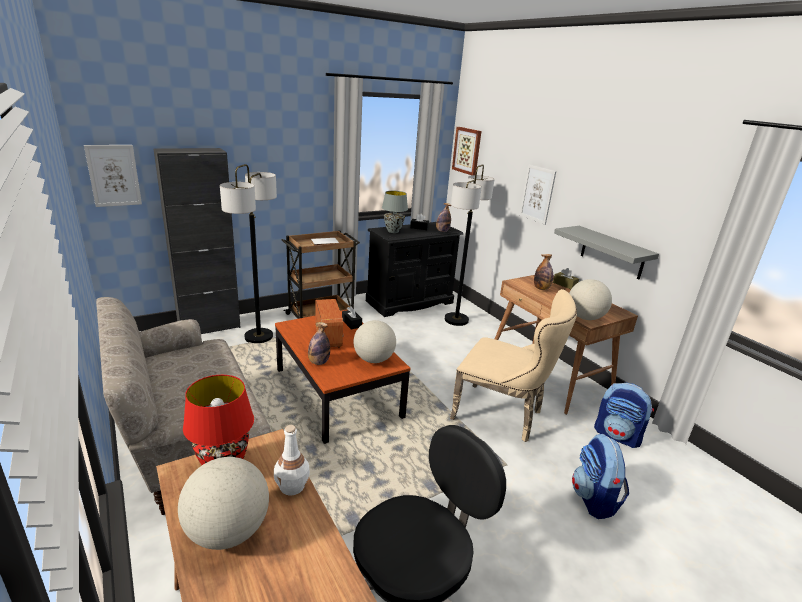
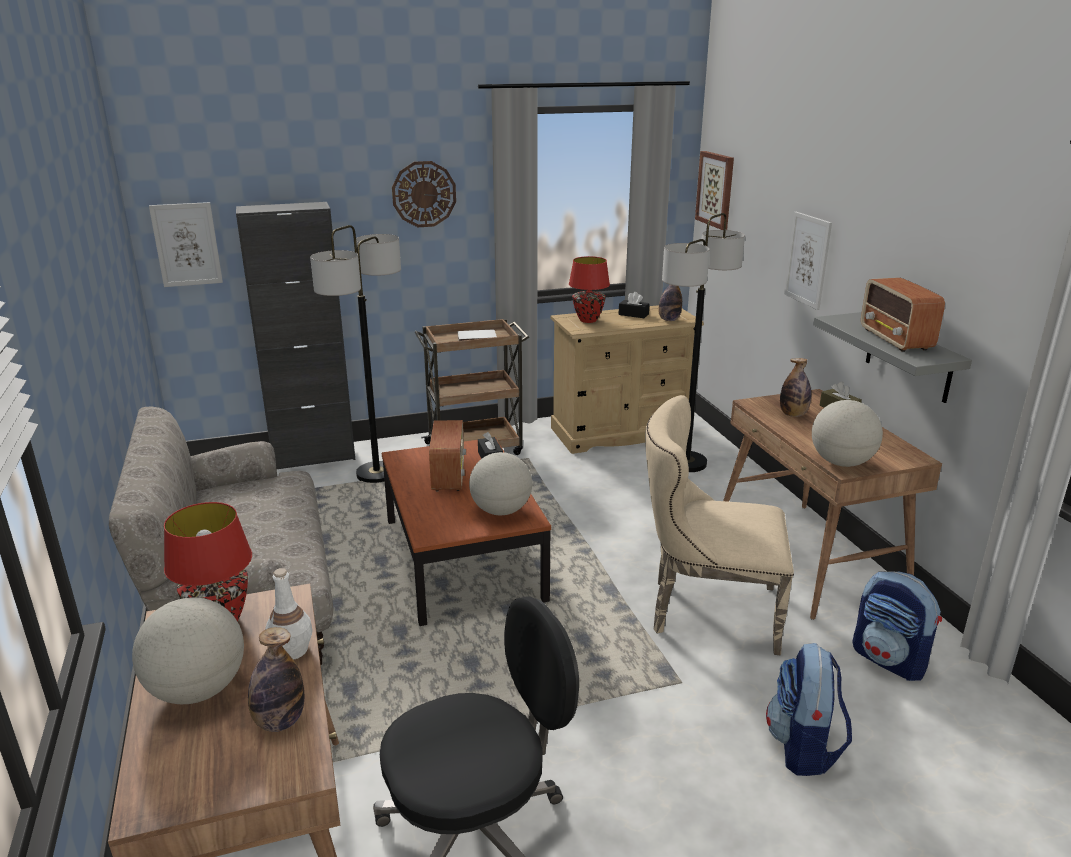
camera: 15 degrees right, 0 degrees up
bottle [308,322,330,365] -> bottle moved to [248,627,304,732]
black dresser [366,222,463,317] -> beige dresser [550,305,704,454]
grey table lamp [382,191,408,233] -> red table lamp [569,256,610,323]
beige chair [450,289,577,442] -> beige chair turned 150 degrees clockwise [645,395,794,656]
none -> wall clock [392,161,456,227]
none -> radio [861,278,945,352]

